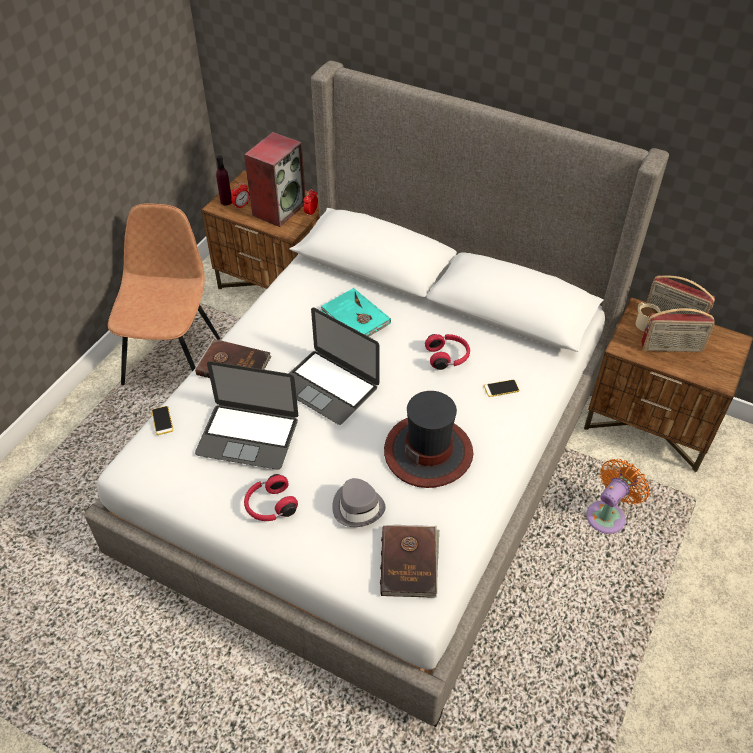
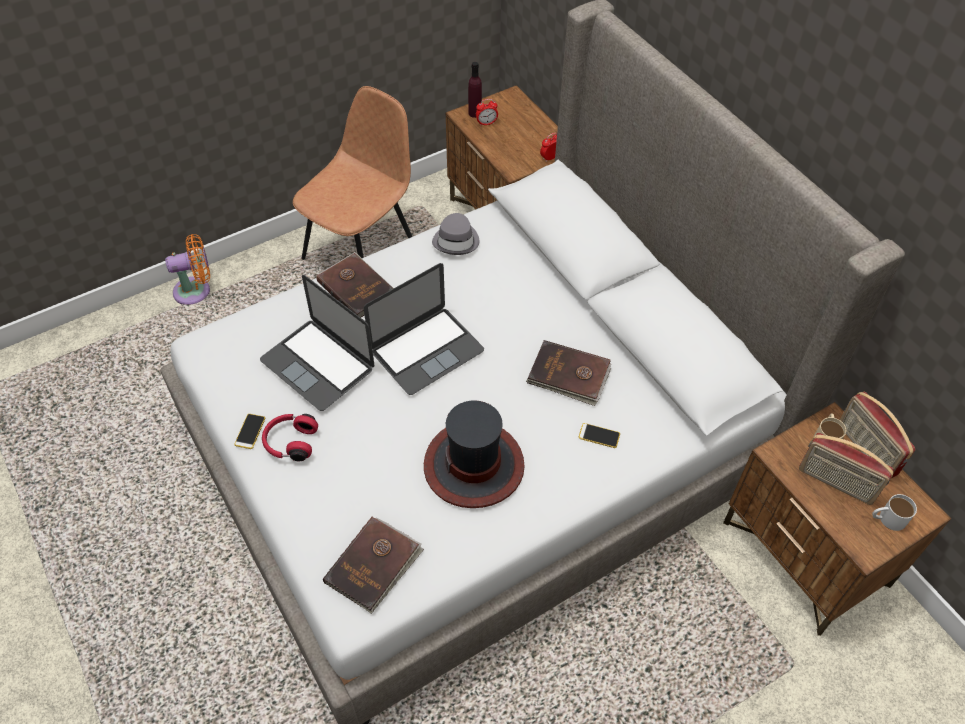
camera: 30 degrees right, 5 degrees up
phone [152,406,173,435] -> phone moved to [234,414,265,449]
speaker [244,132,306,227] -> none
laptop [289,307,380,425] -> laptop turned 105 degrees counterclockwise [364,263,484,395]
turquoise book [321,288,391,337] -> none
grey hat [332,478,385,527] -> grey hat moved to [432,213,479,255]
red headphones [425,334,470,370] -> brown book [526,340,611,406]
orange fan [587,459,650,534] -> orange fan moved to [165,234,210,305]
none -> white mug [872,494,917,531]

